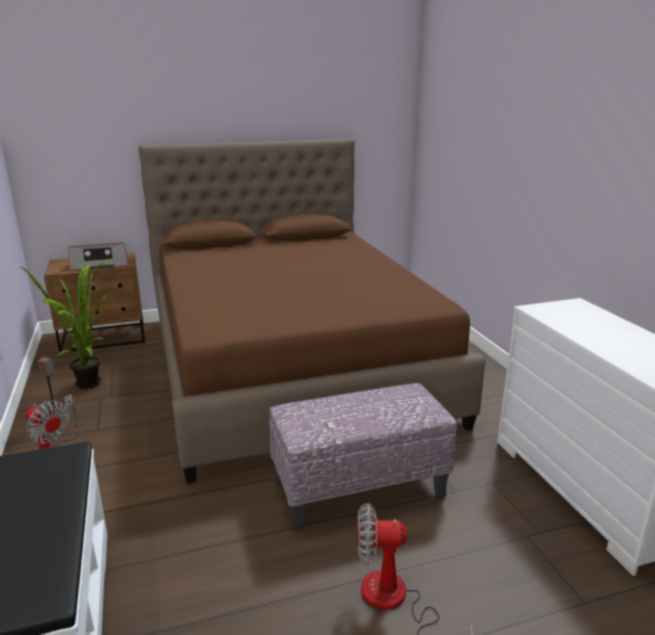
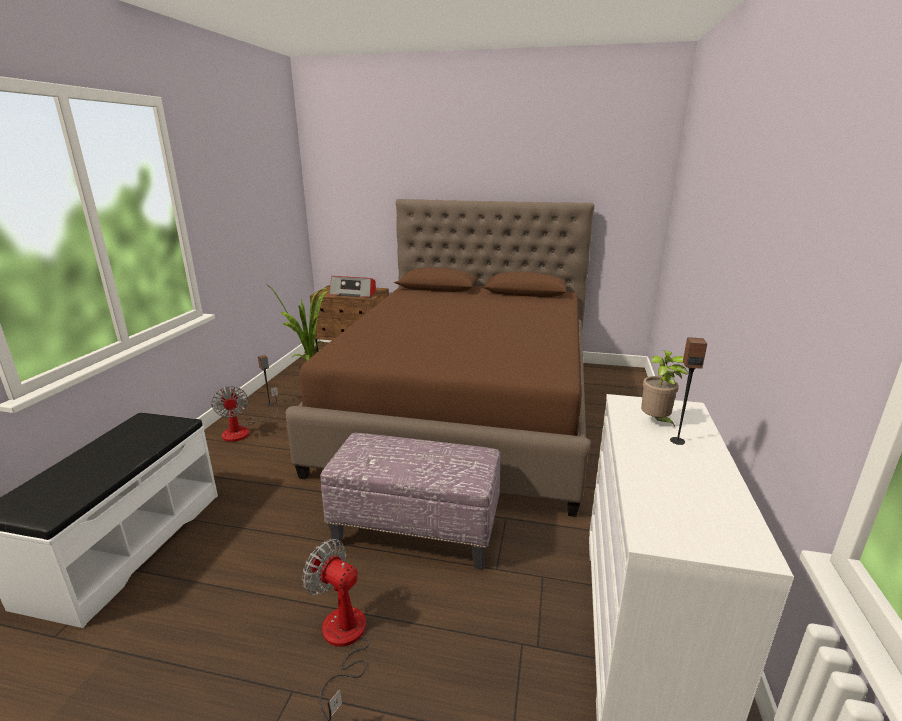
camera: 30 degrees right, 0 degrees up
none -> potted plant [641,350,687,427]
none -> speaker [670,337,707,445]

